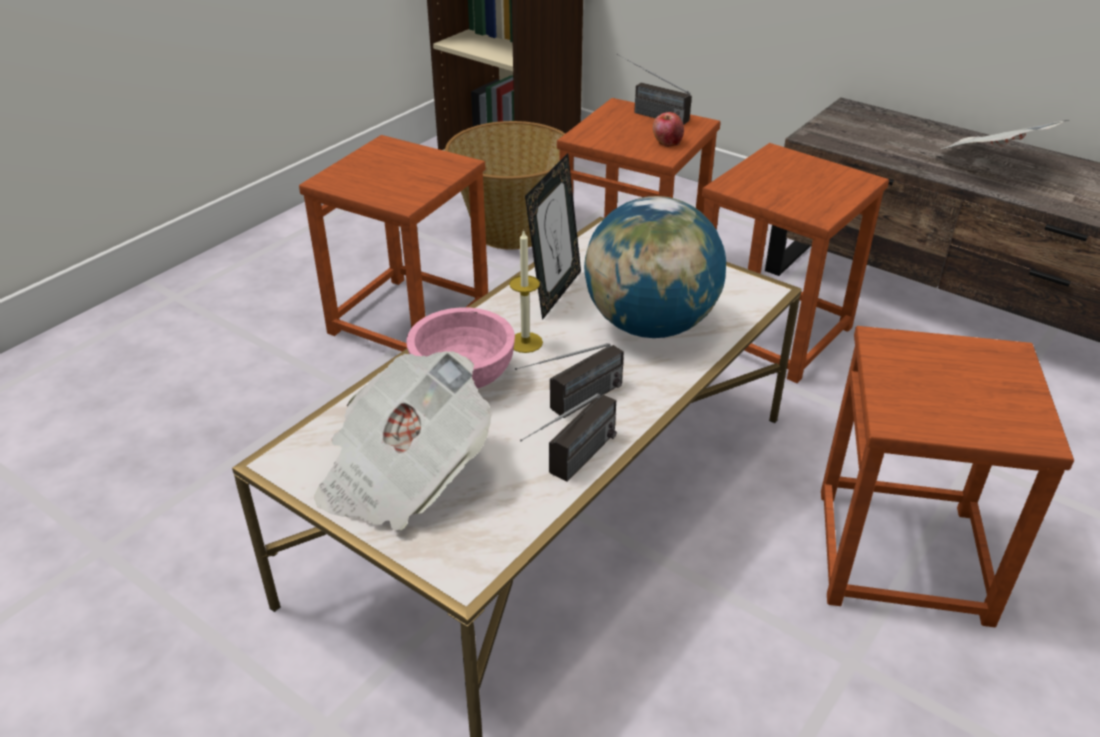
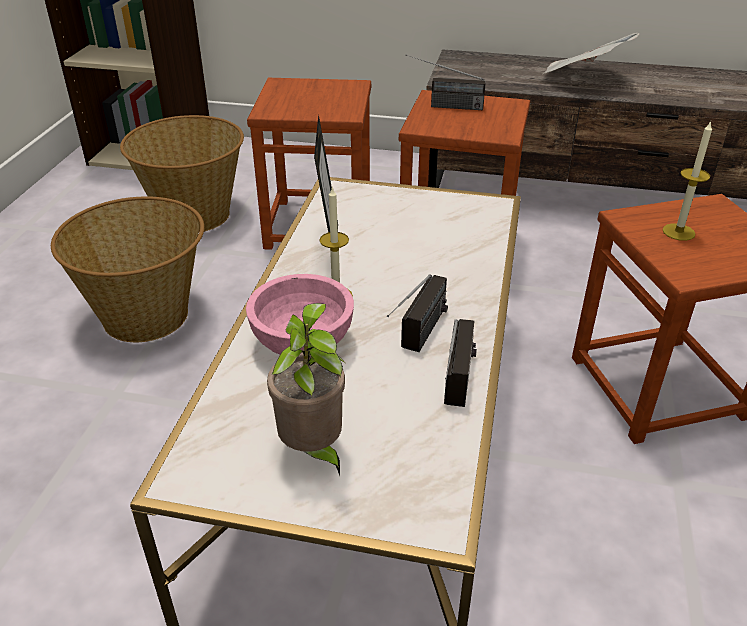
camera: 25 degrees left, 0 degrees up
brown stool [299,135,488,351] -> basket [51,197,204,342]
newspaper [314,351,491,530] -> potted plant [267,303,345,475]
globe [584,196,726,338] -> none
radio [617,54,692,125] -> radio moved to [406,55,486,110]
apple [653,112,684,147] -> none
none -> candle [663,121,712,241]

